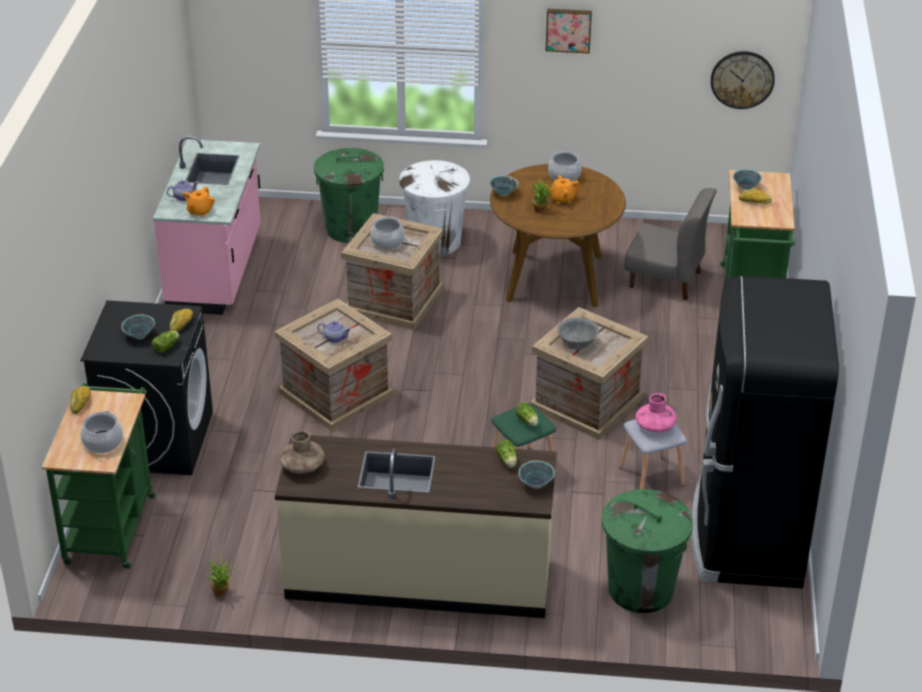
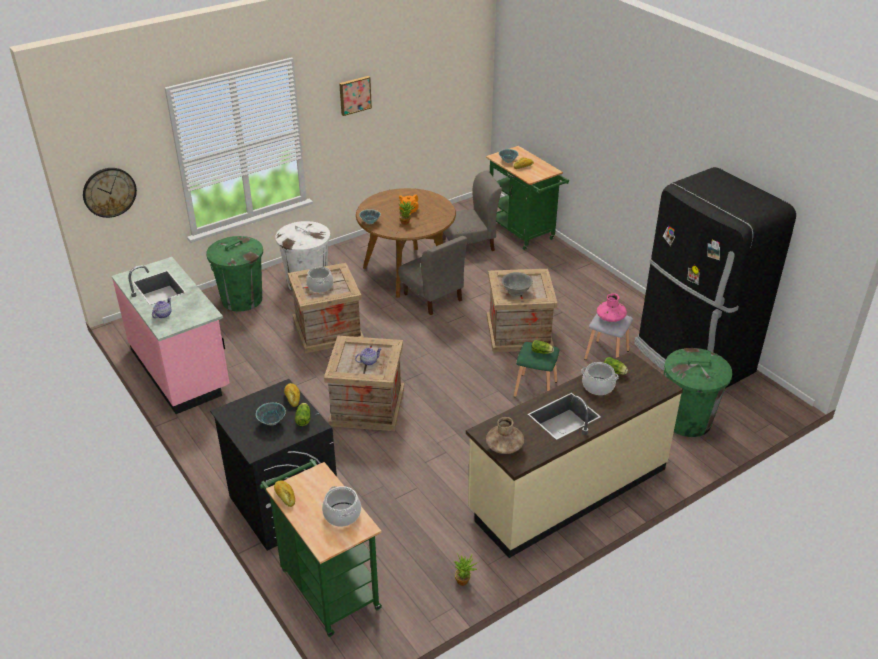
camera: 40 degrees left, 0 degrees up
orange teapot [183,187,215,217] -> none
bowl [518,461,555,489] -> none
cooking pot [548,151,582,182] -> cooking pot moved to [581,362,619,395]
wall clock [711,51,775,109] -> wall clock moved to [83,168,137,218]
none -> grey chair [398,236,467,315]

